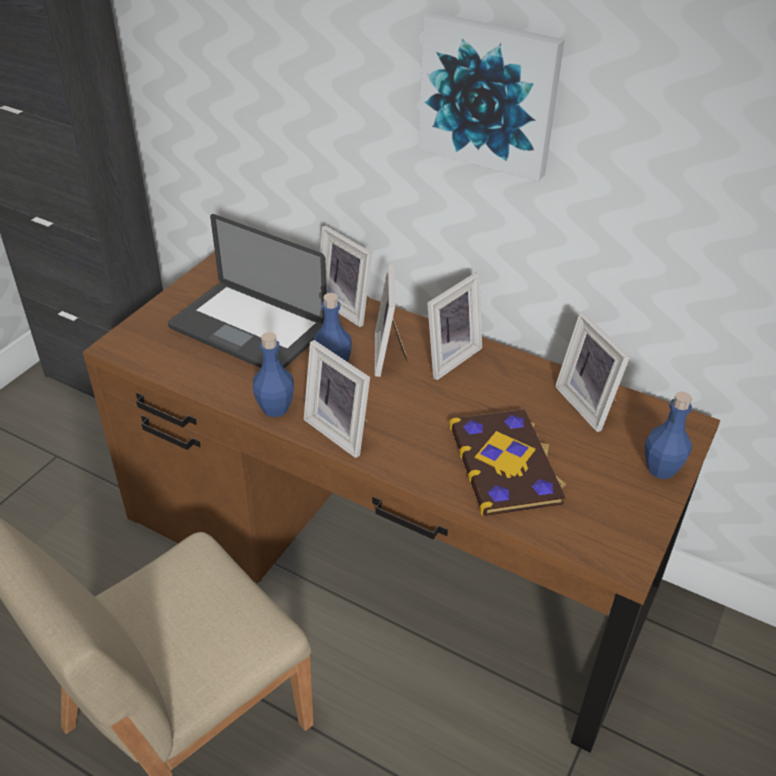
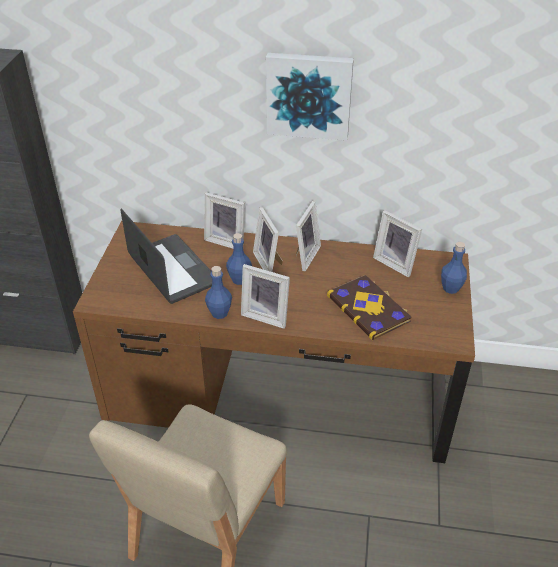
camera: 20 degrees left, 0 degrees up
laptop [168,214,327,368] -> laptop turned 135 degrees counterclockwise [120,209,212,304]

